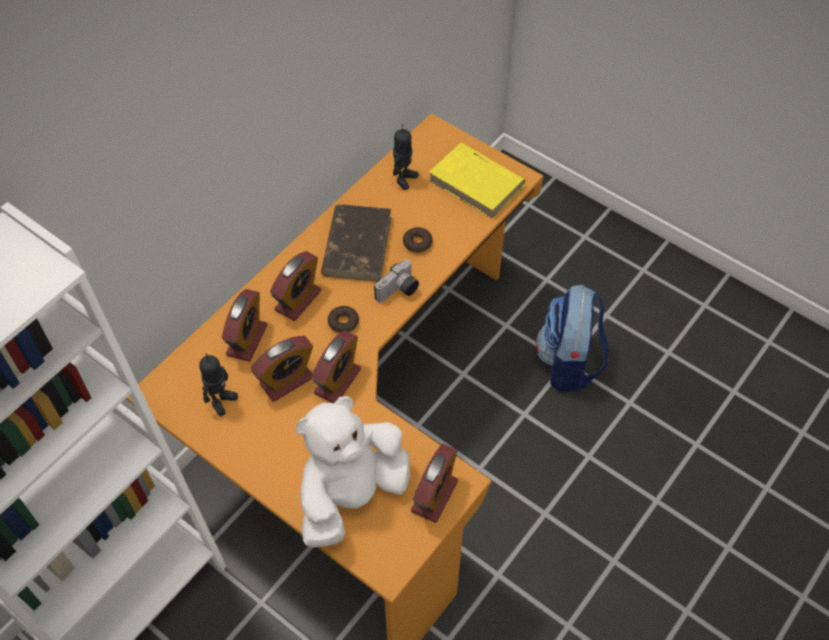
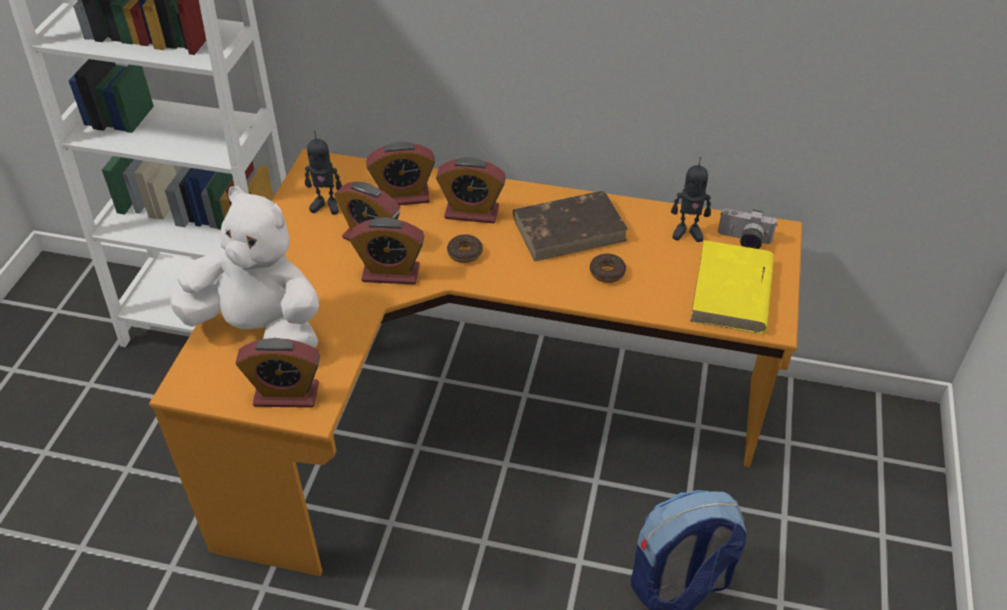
camera: 65 degrees right, 10 degrees down
camera [374,259,419,303] -> camera moved to [718,208,777,249]

